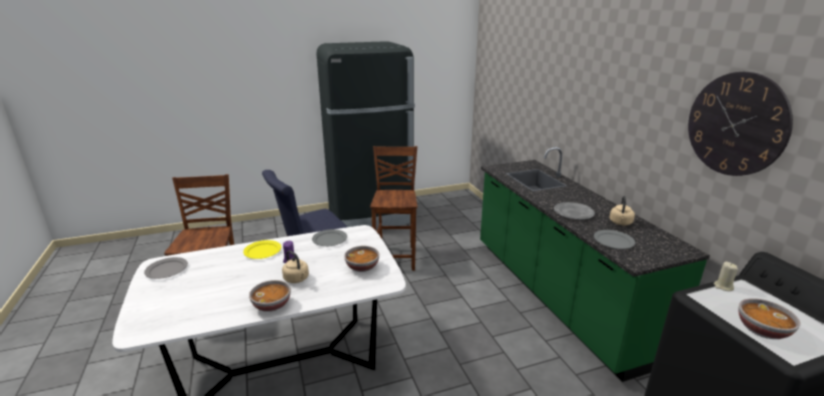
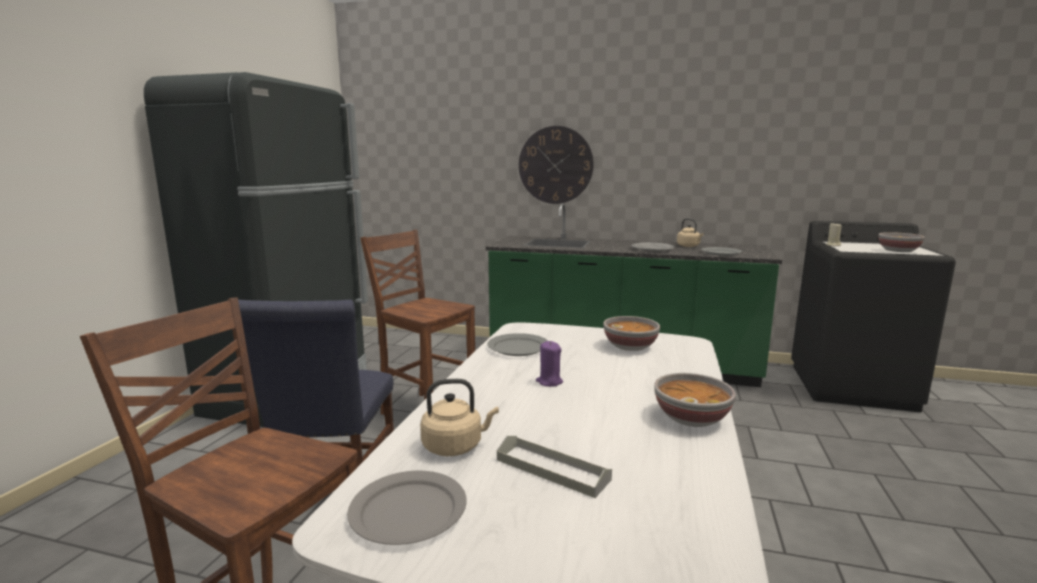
camera: 55 degrees left, 10 degrees down
yellow plate [243,240,281,259] -> none
beige kettle [282,250,309,283] -> beige kettle moved to [420,379,499,456]
wall clock [688,72,793,176] -> wall clock moved to [519,126,594,204]
none -> grey tray [497,436,612,498]

